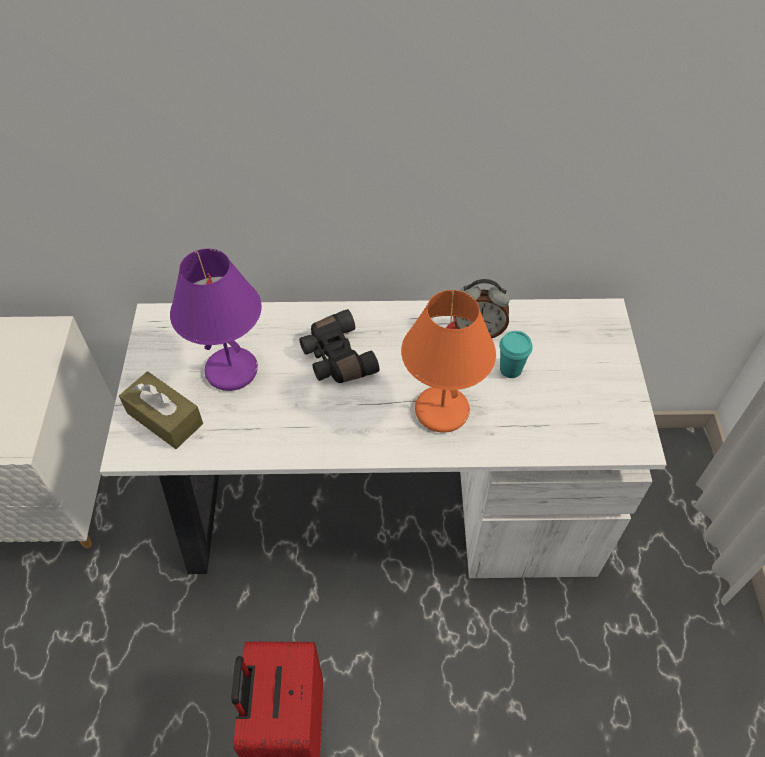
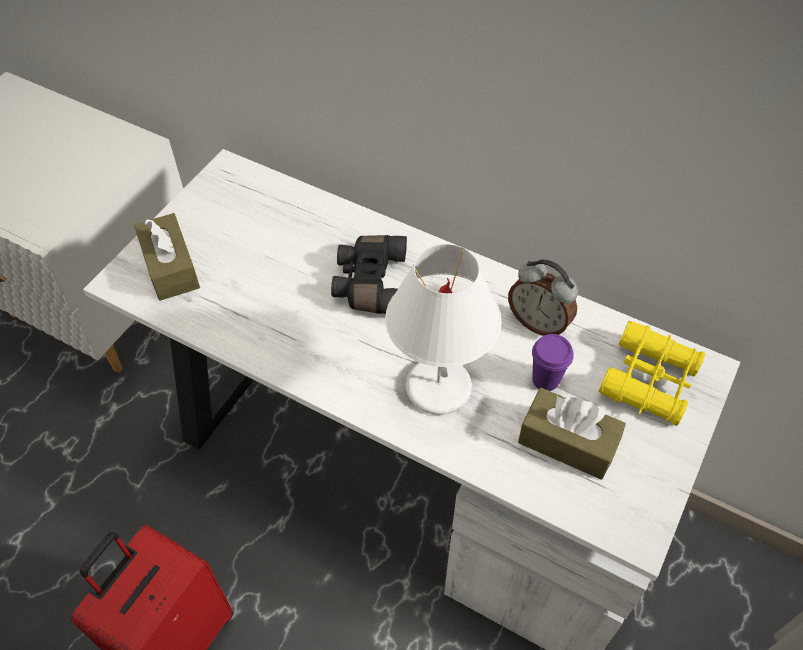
camera: 30 degrees right, 0 degrees up
purple table lamp [170,249,262,391] -> none
orange table lamp [401,290,496,433] -> white table lamp [385,244,501,415]
turquoise cup [499,331,533,378] -> purple cup [532,334,574,391]
none -> brown tissue box [518,388,626,480]
none -> yellow binoculars [598,321,705,426]

